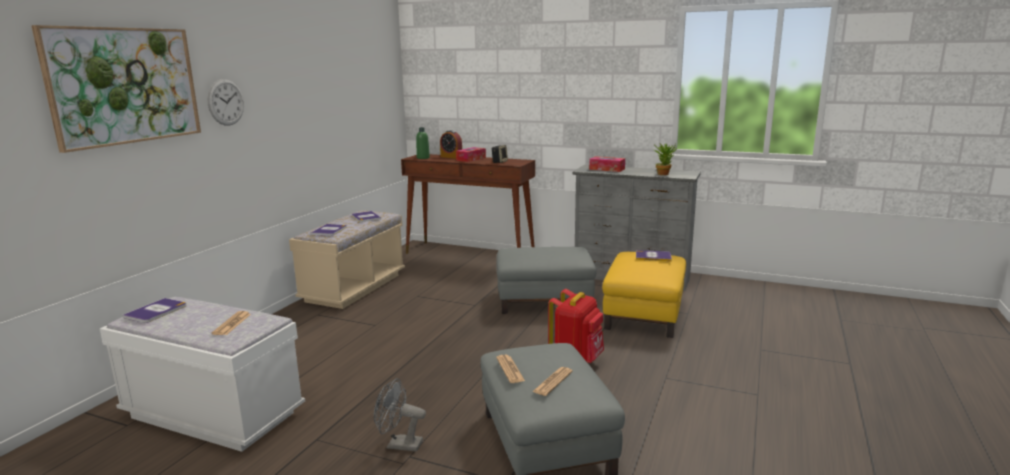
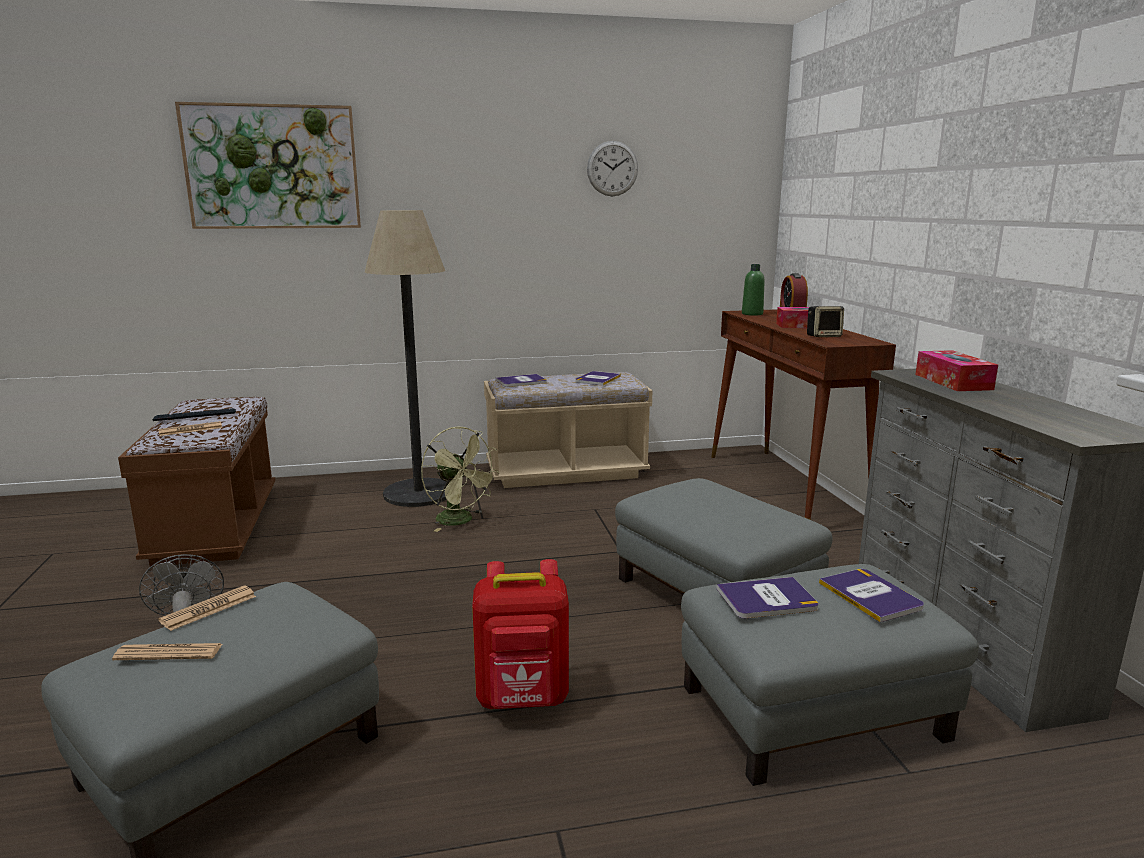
camera: 55 degrees right, 0 degrees up
white bench [100,297,305,452] -> brown bench [118,397,276,567]
book [122,298,187,323] -> book moved to [717,577,818,618]
wall clock [207,79,244,126] -> wall clock moved to [587,141,638,196]
yellow ottoman [602,252,686,338] -> grey ottoman [681,564,979,786]
potted plant [653,143,677,175] -> none
none -> keyboard [152,408,236,421]
none -> floor lamp [365,210,447,507]
none -> green fan [421,427,499,532]

